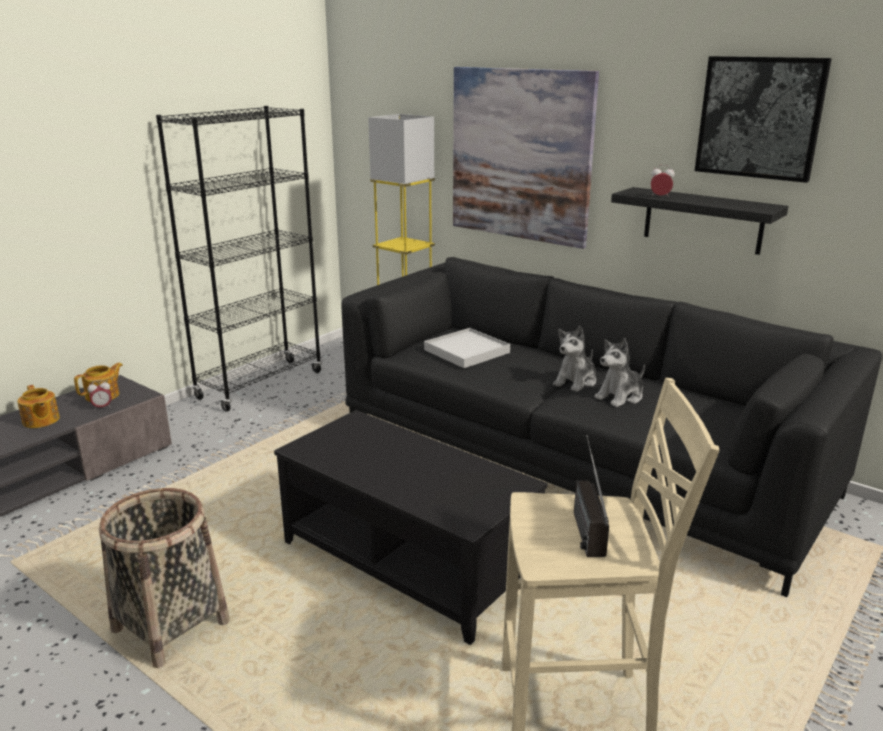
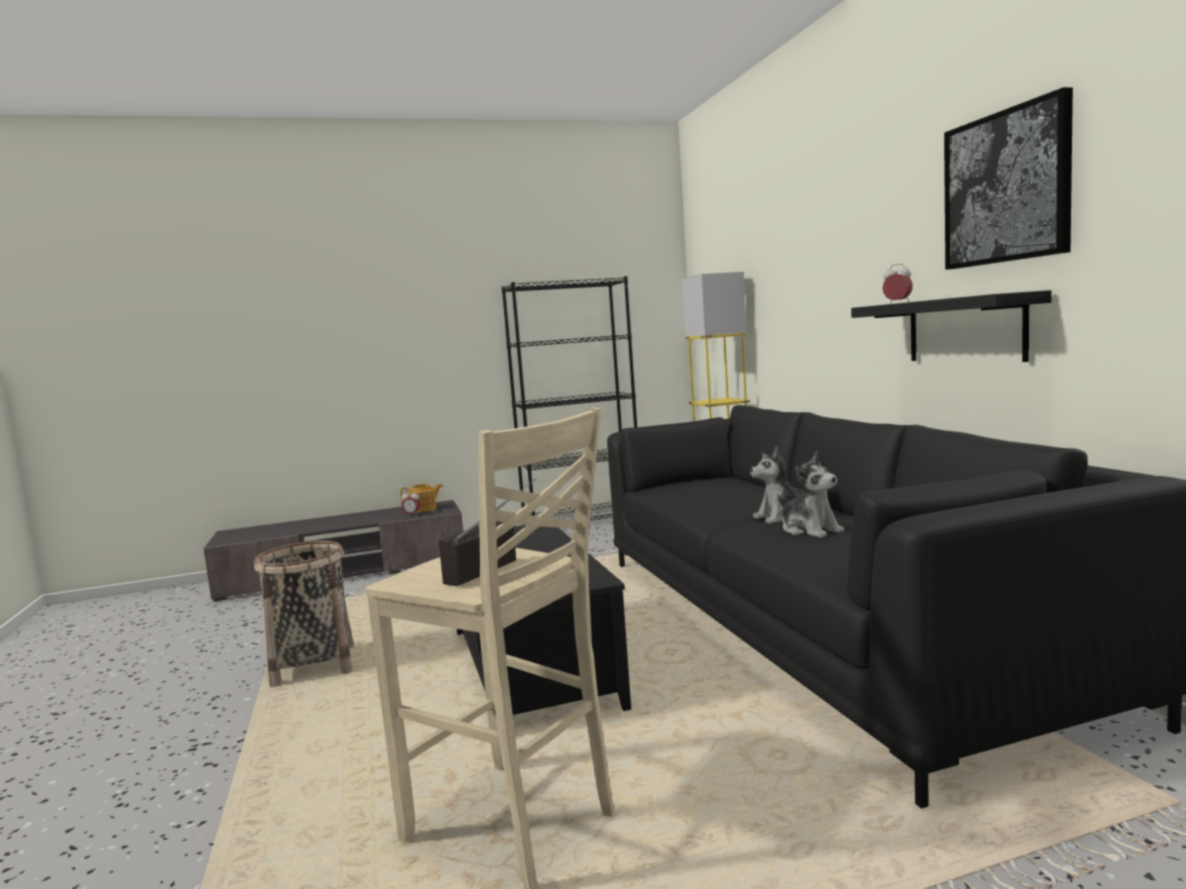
camera: 35 degrees right, 15 degrees down
teapot [17,385,60,428] -> none
white tray [424,328,510,368] -> none
picture [453,67,599,249] -> none
plush toy [594,338,645,407] -> plush toy turned 120 degrees counterclockwise [777,451,844,538]

